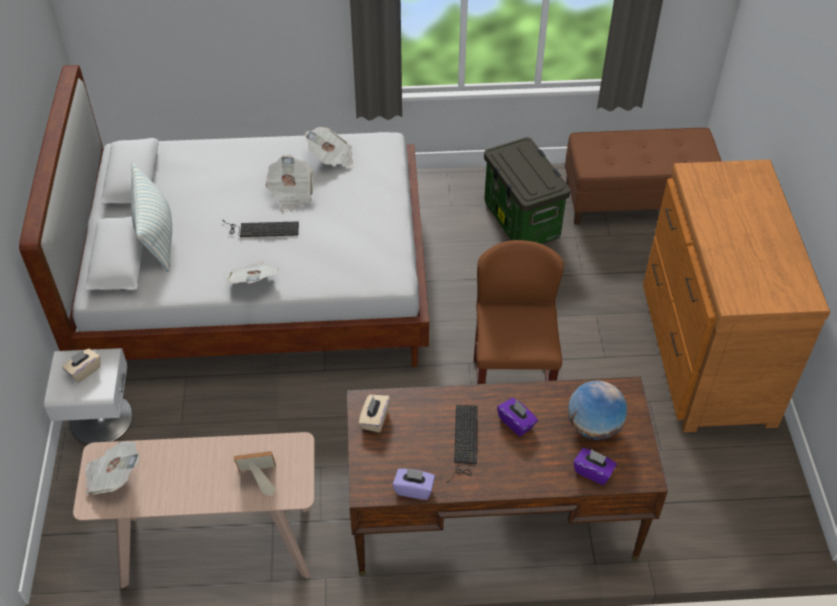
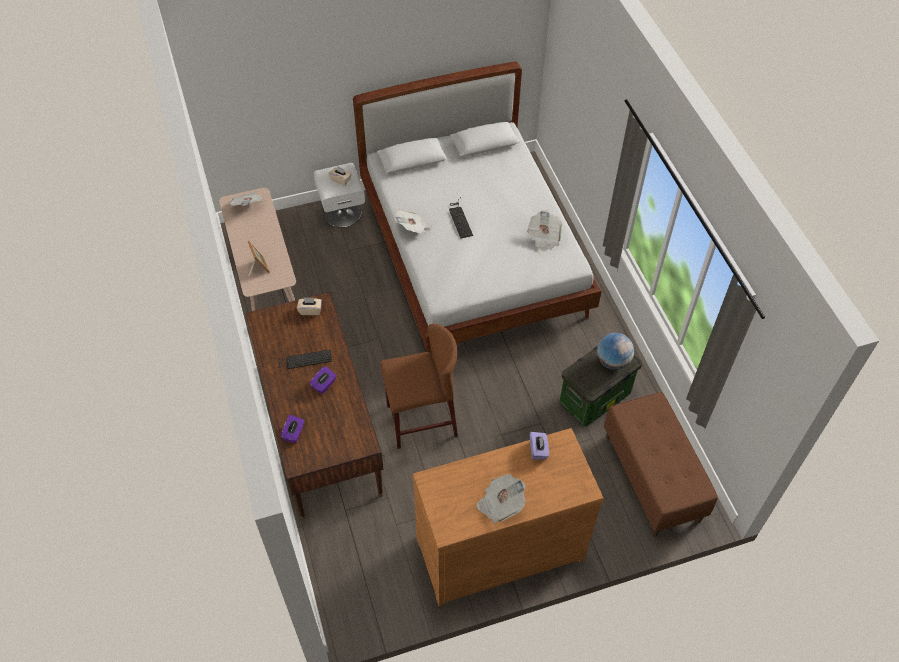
camera: 75 degrees right, 5 degrees up
pillow [131,163,172,272] -> none
newspaper [266,155,313,212] -> newspaper moved to [476,474,526,524]
purple tissue box [393,468,435,500] -> purple tissue box moved to [530,432,549,460]
globe [568,381,627,440] -> globe moved to [597,333,634,370]

